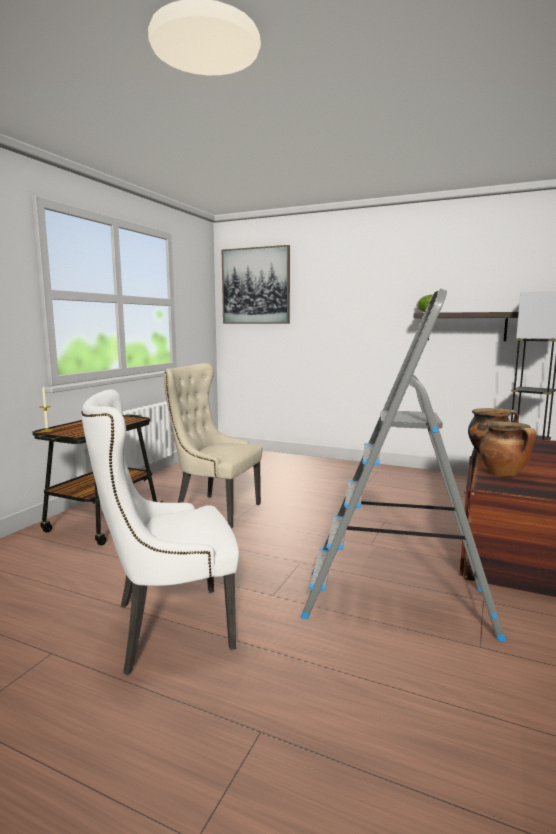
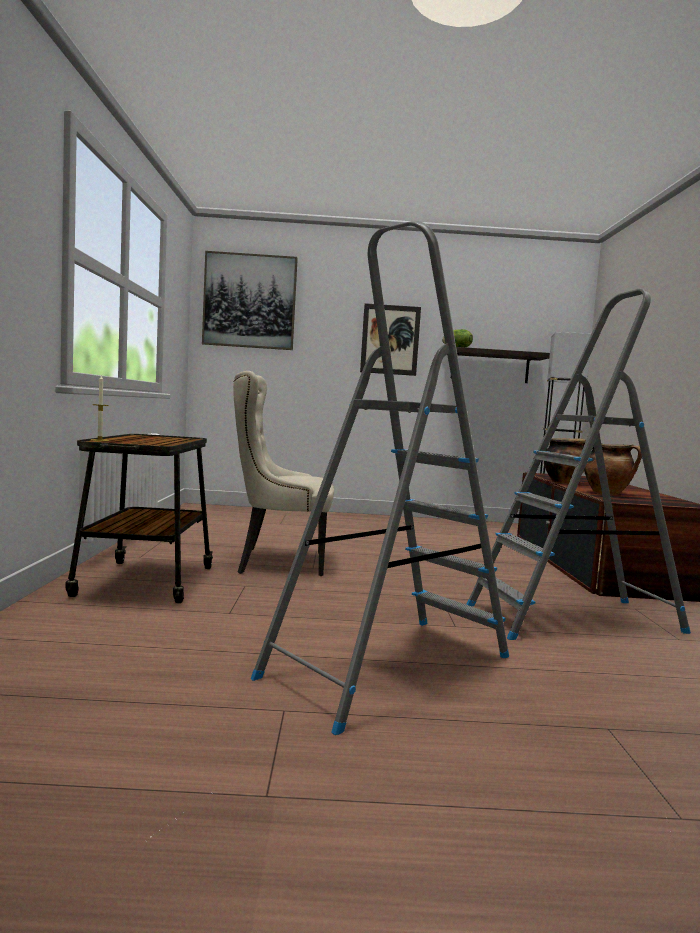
camera: 25 degrees left, 5 degrees down
white chair [81,389,239,676] -> grey step ladder [251,221,509,735]
none -> picture [360,303,421,376]

